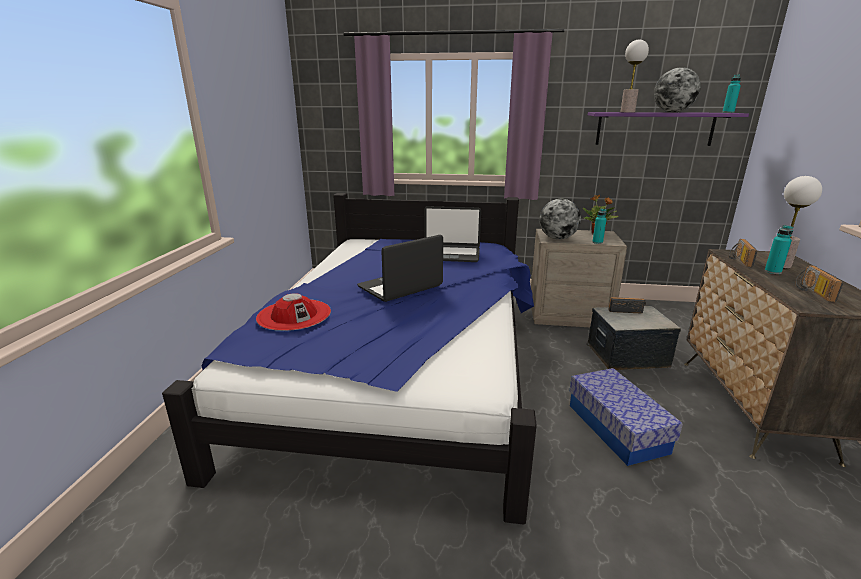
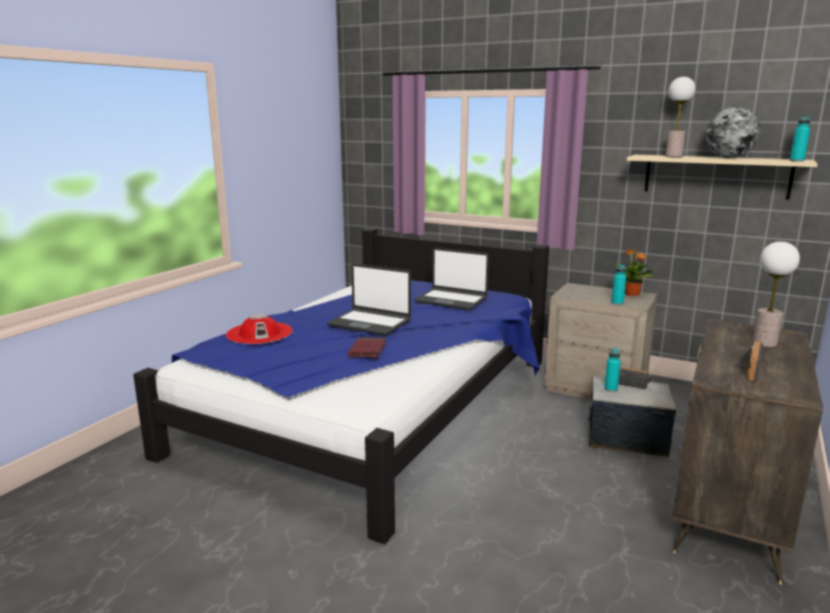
camera: 20 degrees right, 5 degrees down
laptop [357,235,443,302] -> laptop turned 135 degrees counterclockwise [327,264,411,335]
globe [539,199,581,239] -> none
storage box [570,368,683,466] -> none
purple shelf [588,112,749,146] -> beige shelf [627,155,818,199]
radio [729,239,758,267] -> none
turquoise bottle [765,225,793,274] -> turquoise bottle moved to [604,348,621,392]
none -> red book [347,337,386,357]

